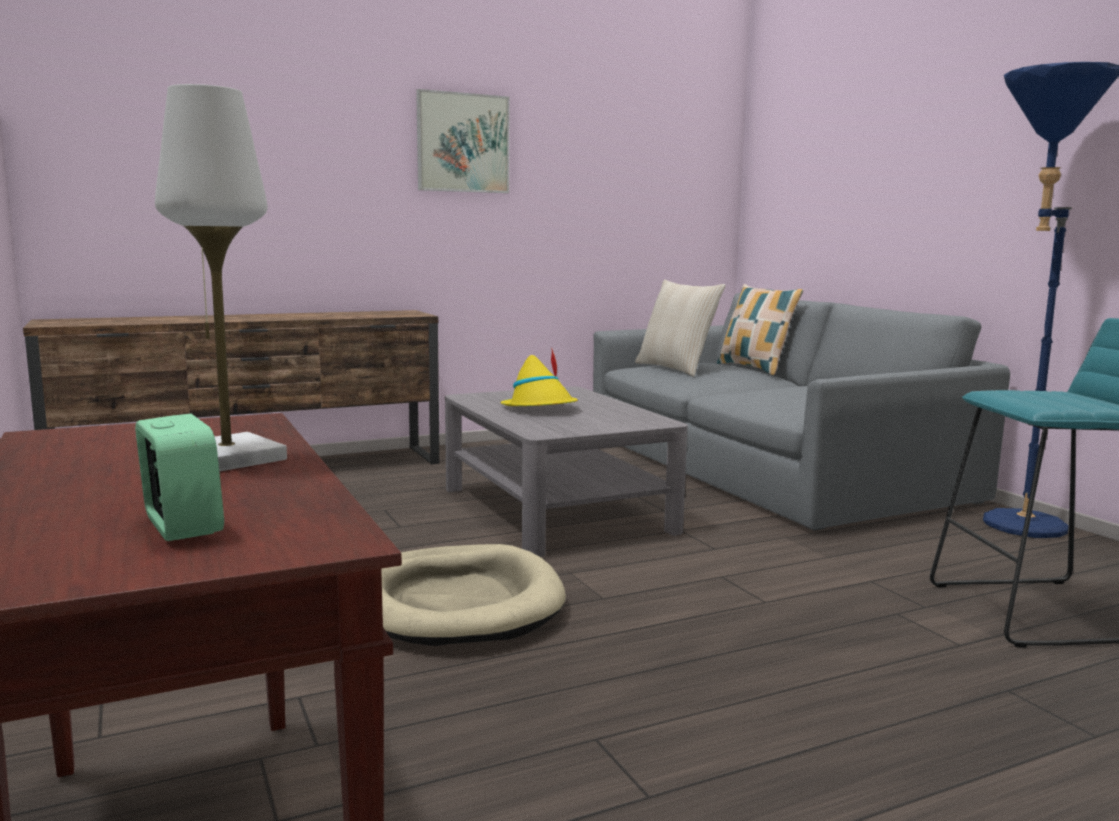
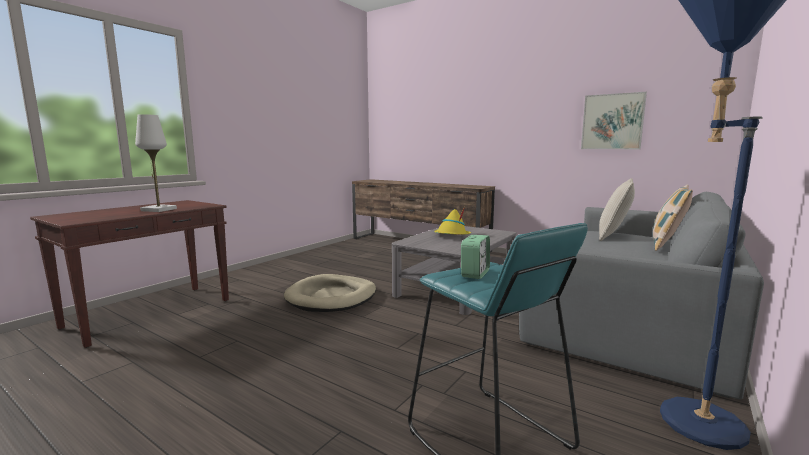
camera: 60 degrees right, 0 degrees up
alarm clock [135,414,224,541] -> alarm clock moved to [461,235,490,279]
picture [416,89,509,193] -> picture moved to [581,92,647,149]

